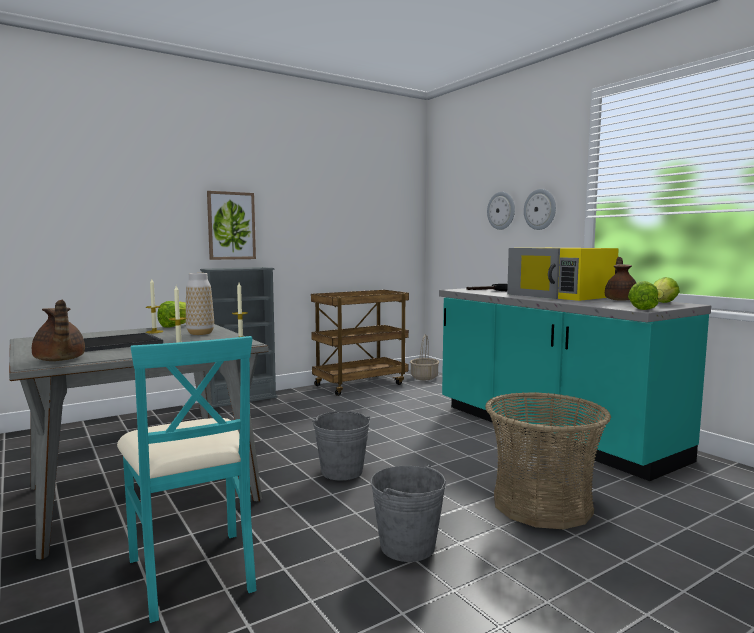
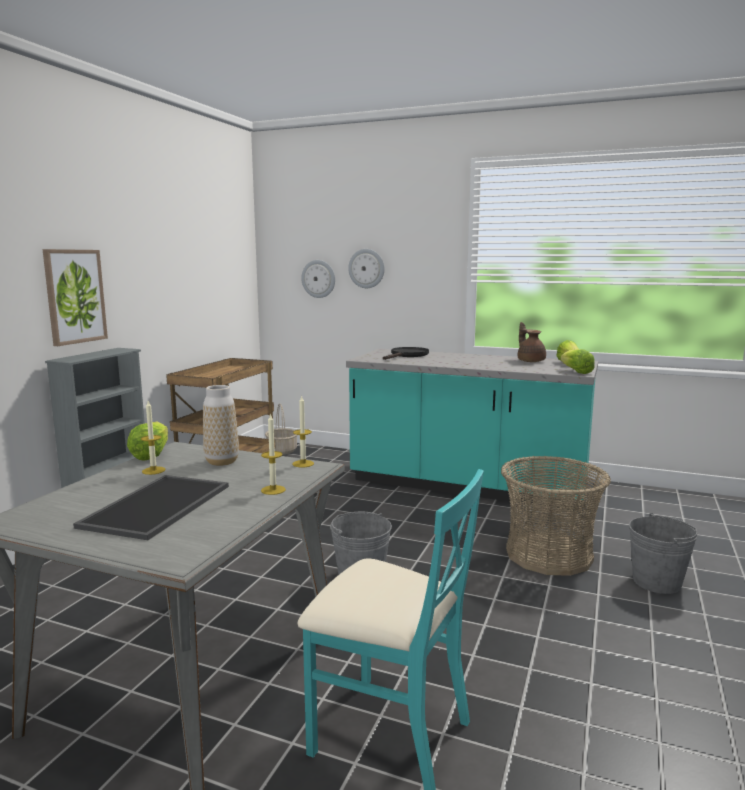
camera: 35 degrees left, 5 degrees up
brown teapot [32,300,85,361] -> none
grey bucket [371,464,446,562] -> grey bucket moved to [629,513,698,594]
yellow microwave [507,248,619,301] -> none
wall clock [524,189,556,230] -> wall clock moved to [301,260,335,298]

